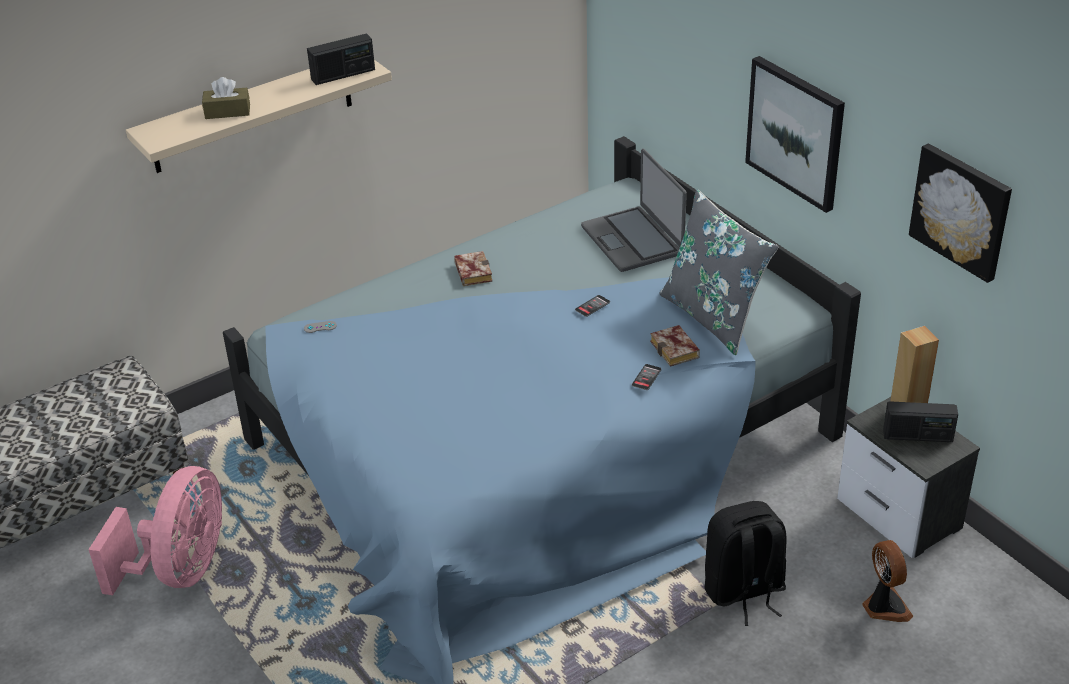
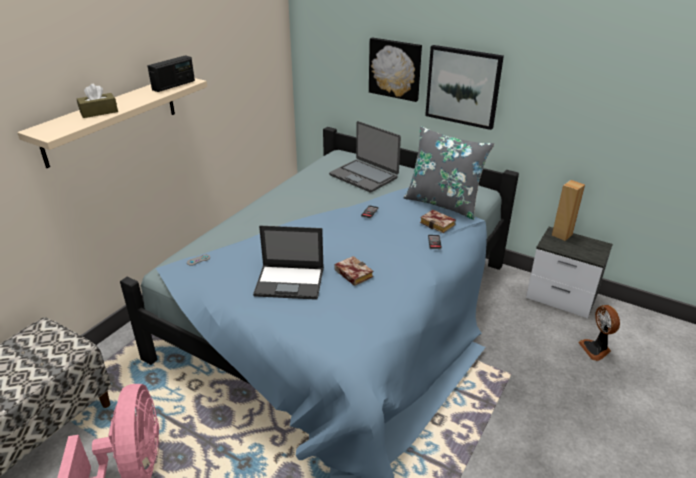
camera: 25 degrees left, 5 degrees down
book [454,251,492,286] -> book moved to [335,256,373,286]
black backpack [705,501,786,626] -> none
fan [862,540,913,622] -> fan turned 150 degrees counterclockwise [578,305,620,361]
radio [883,401,958,442] -> none
picture [909,143,1012,283] -> picture moved to [369,37,422,102]
none -> laptop [253,226,324,300]

